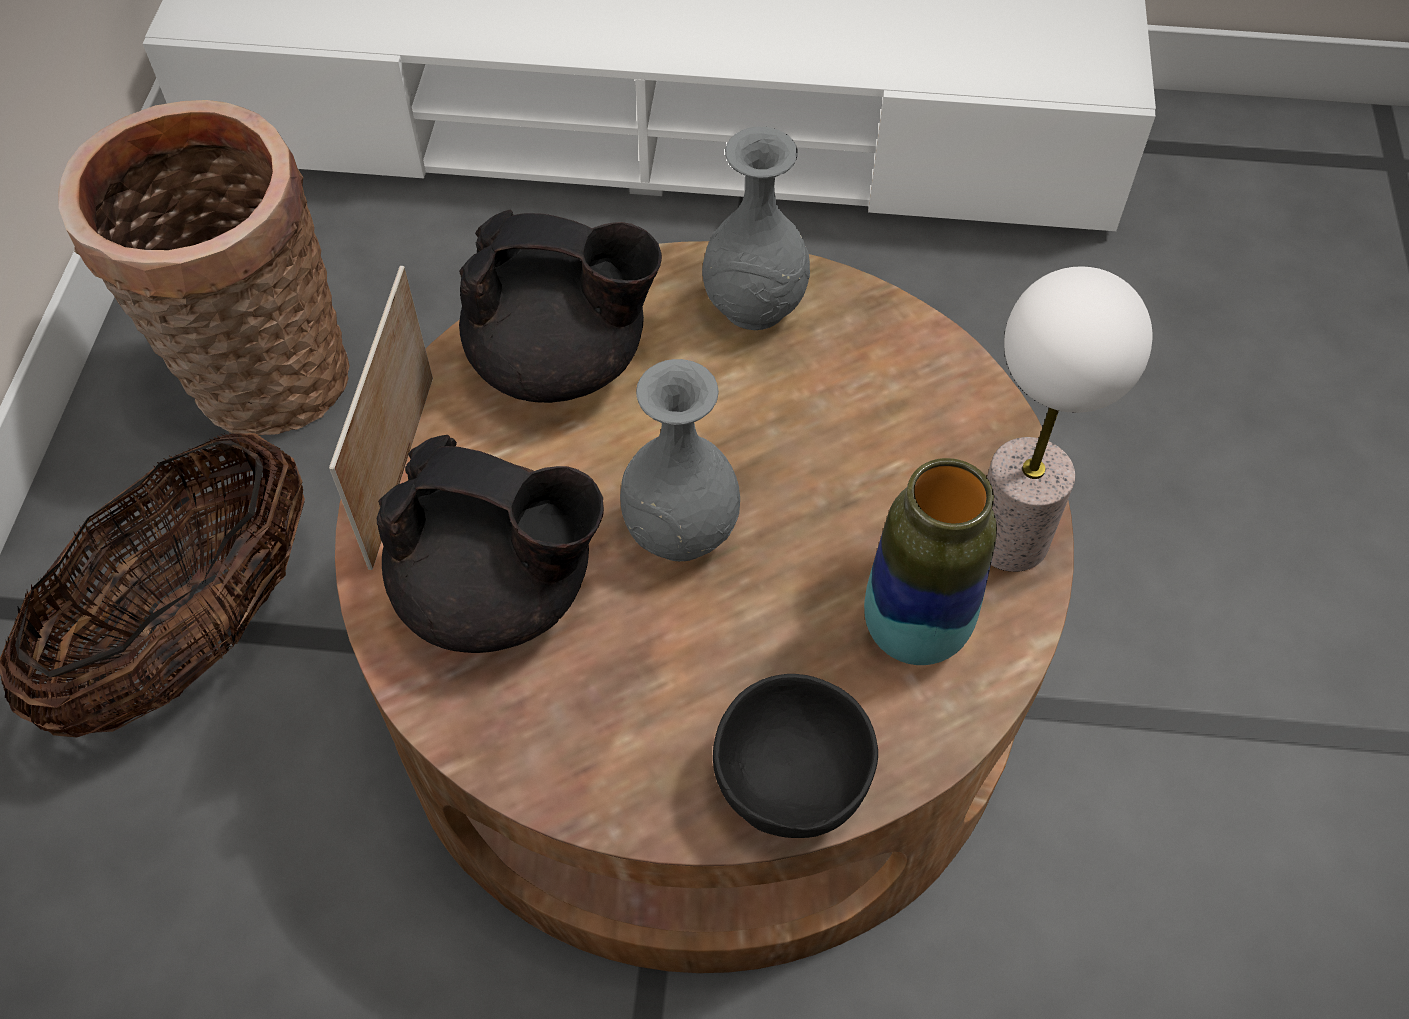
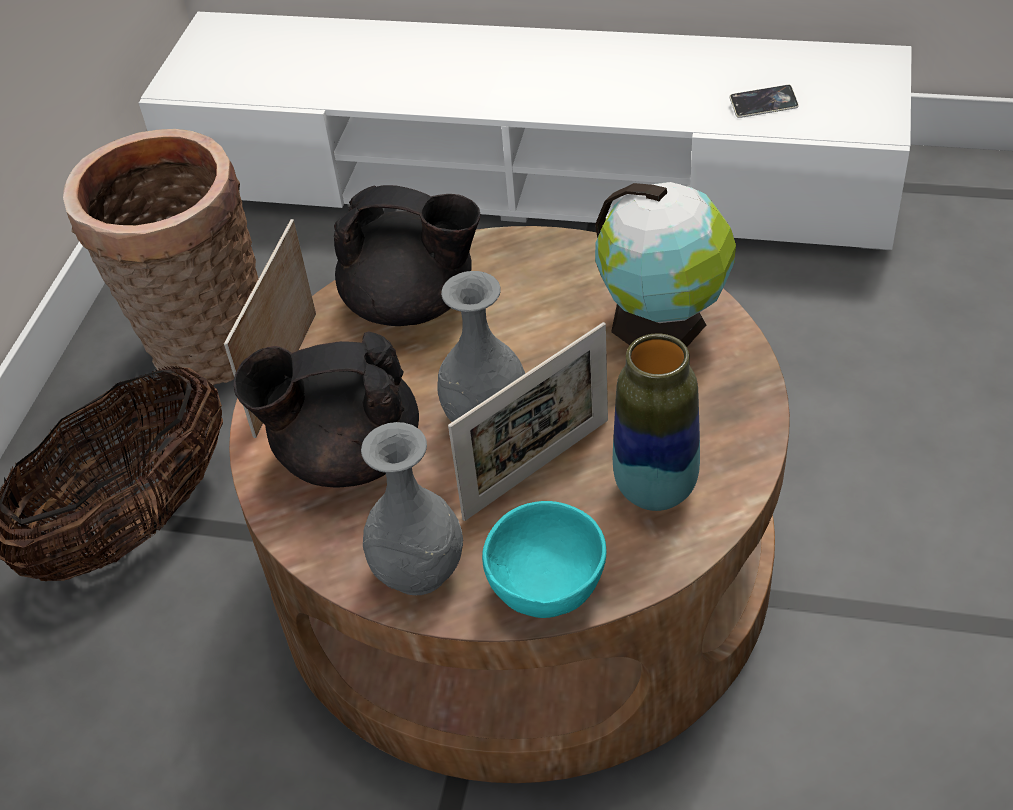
camera: 10 degrees right, 10 degrees down
black teapot [377,435,604,653] -> black teapot turned 150 degrees clockwise [234,331,419,487]
grey vase [702,127,810,330] -> grey vase moved to [361,422,463,595]
black bowl [713,674,878,838] -> turquoise bowl [482,501,606,618]
table lamp [987,266,1153,572] -> none
none -> picture frame [448,322,608,521]
none -> globe [595,182,736,347]
none -> phone [730,85,799,118]

